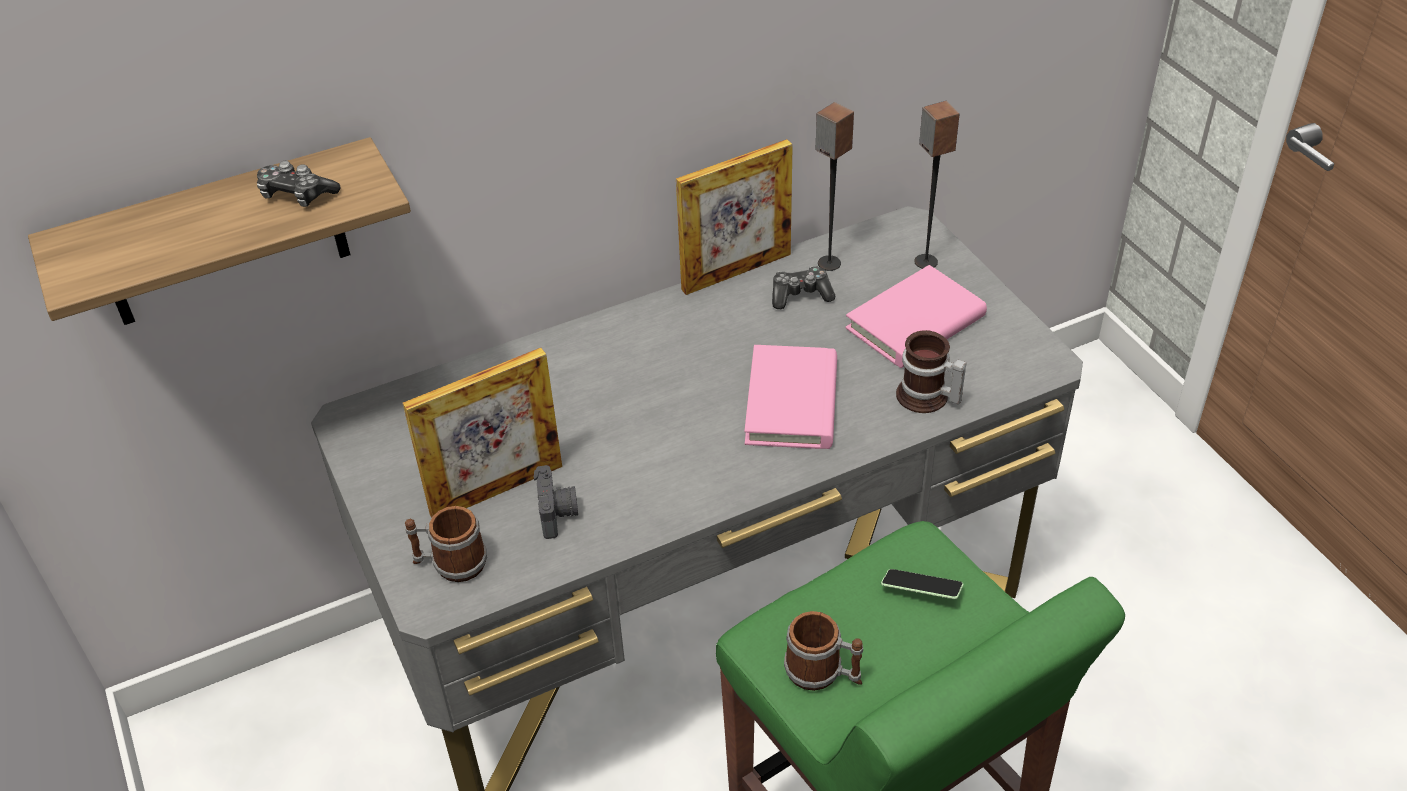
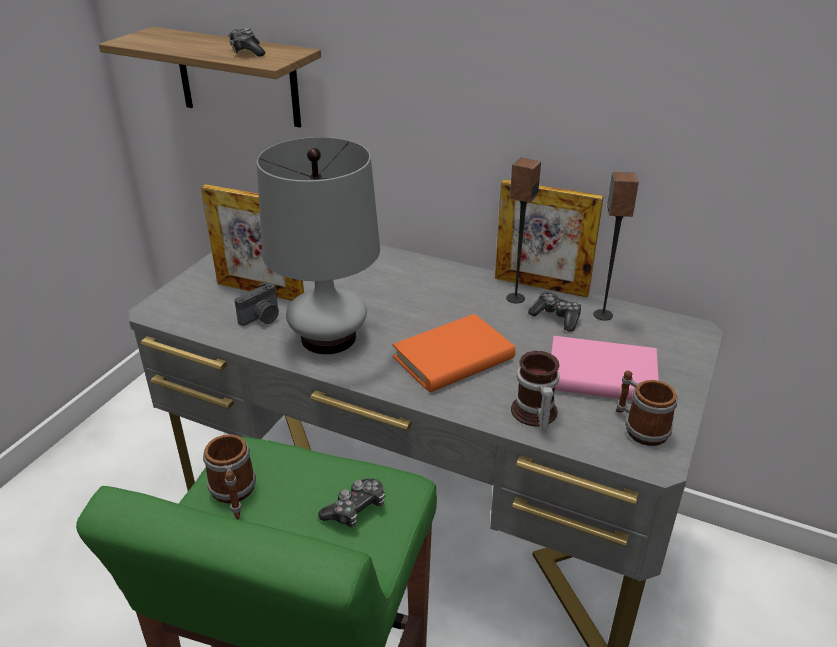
camera: 50 degrees right, 10 degrees down
mug [405,506,487,582] -> mug moved to [616,371,678,446]
pink book [744,345,837,449] -> orange book [393,314,515,393]
phone [881,569,964,599] -> game controller [318,479,385,527]
speaker [914,101,960,269] -> speaker moved to [506,158,541,304]
none -> grey table lamp [257,137,380,354]

